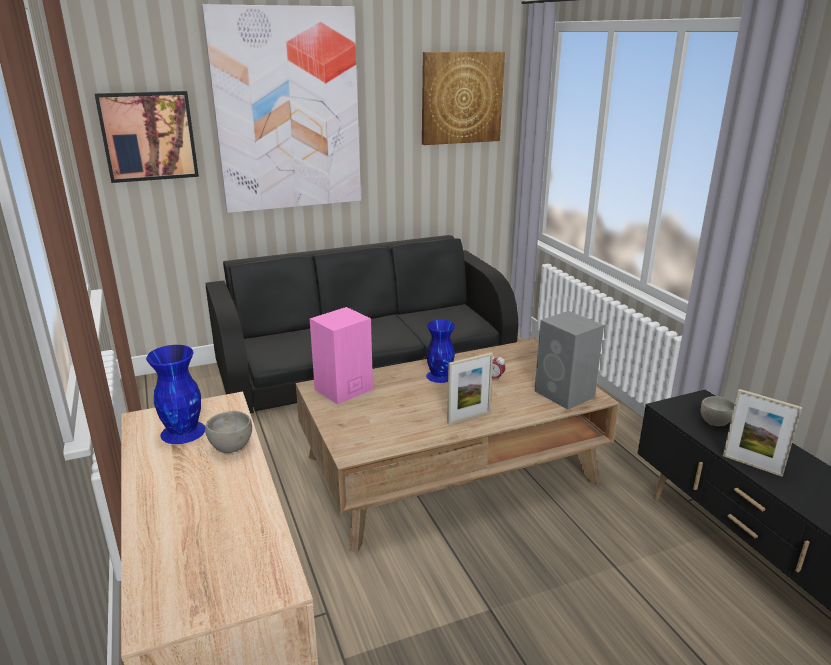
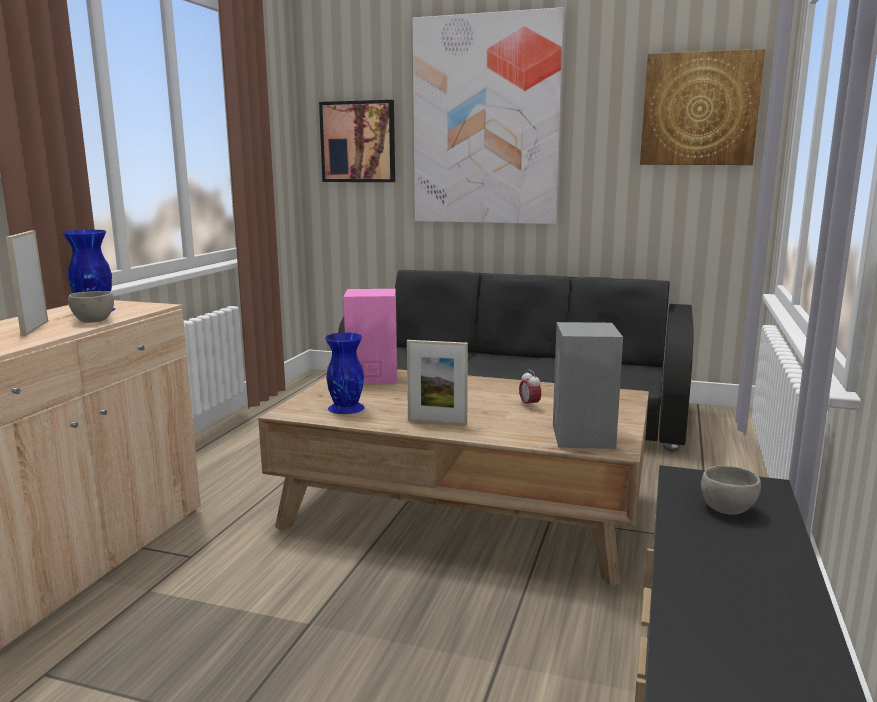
camera: 40 degrees right, 10 degrees down
blue vase [426,320,455,383] -> blue vase moved to [325,332,365,414]
picture frame [723,389,802,477] -> picture frame moved to [6,231,48,336]

